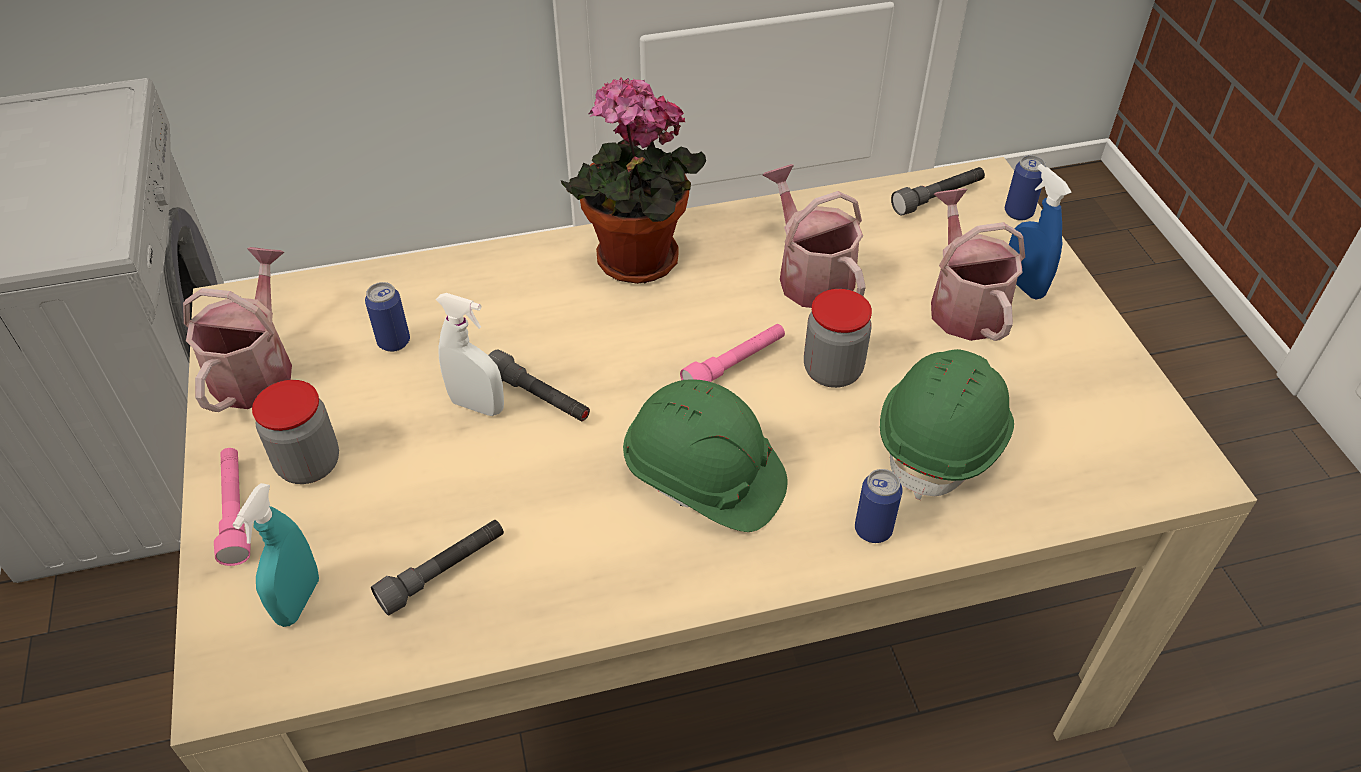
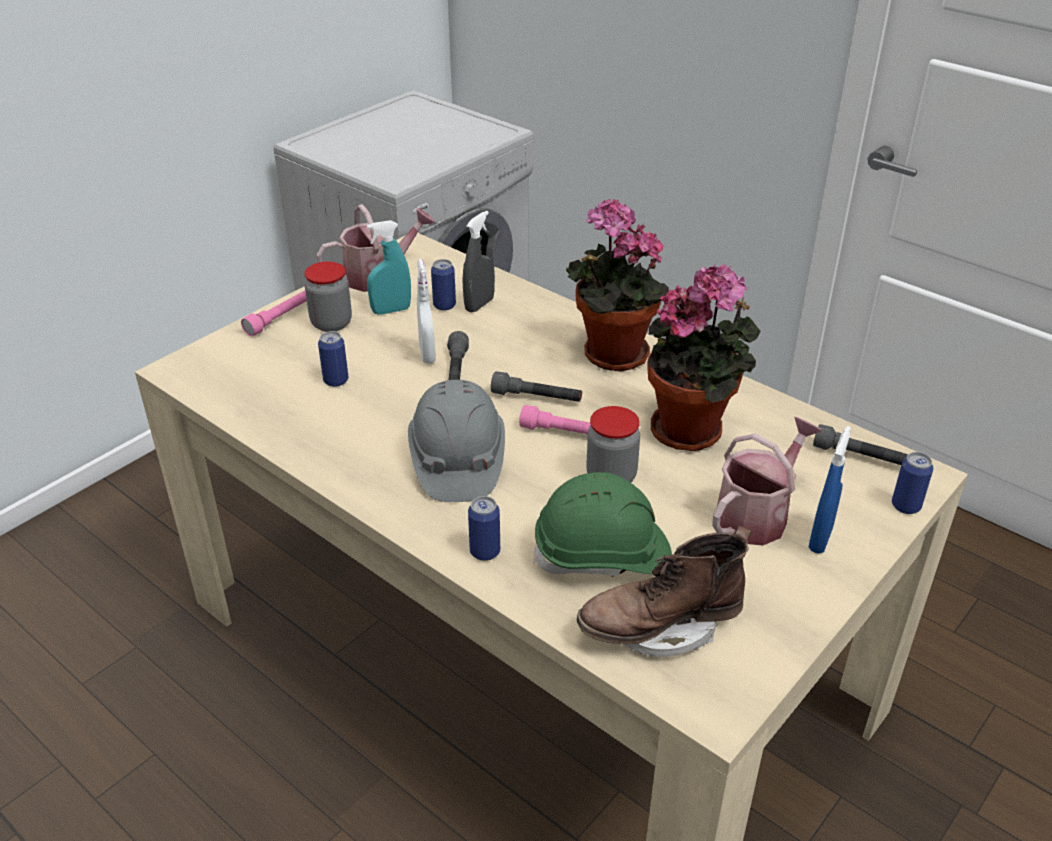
camera: 55 degrees right, 10 degrees down
turquoise spray bottle [232,483,319,627] -> turquoise spray bottle moved to [366,220,411,315]
grey flashlight [371,520,504,615] -> grey flashlight moved to [491,371,582,402]
green hard hat [623,379,788,532] -> grey hard hat [408,380,505,502]
watering can [763,164,866,308] -> potted plant [647,264,760,451]
none -> can [318,331,348,387]
none -> grey spray bottle [462,211,495,313]
none -> brown boot [577,526,752,657]

